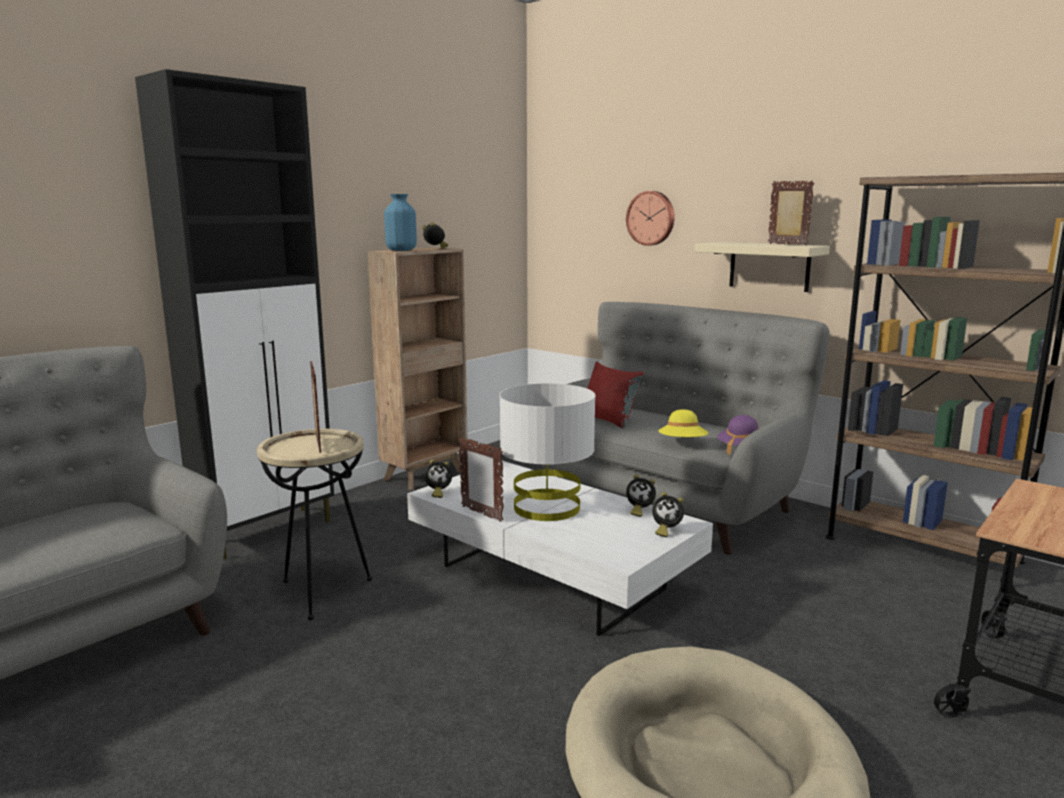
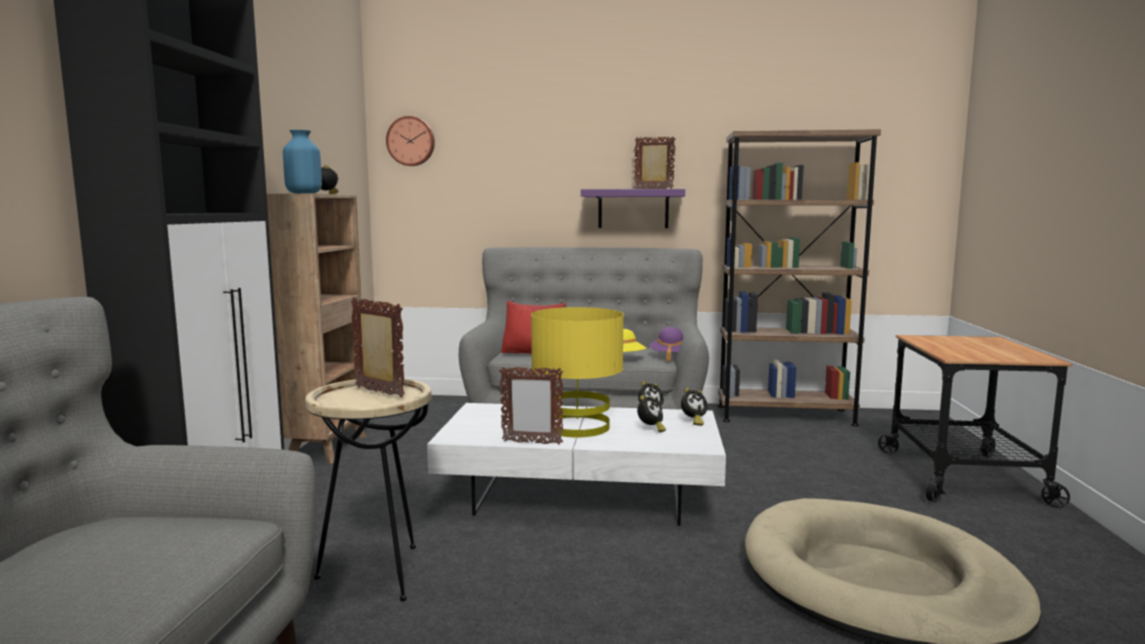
camera: 35 degrees left, 5 degrees down
alarm clock [425,459,452,498] -> alarm clock moved to [637,395,666,432]
white table lamp [499,383,596,521] -> yellow table lamp [531,307,624,438]
wall clock [626,191,675,246] -> wall clock moved to [386,116,435,166]
beige shelf [694,242,830,292] -> purple shelf [581,189,685,228]

